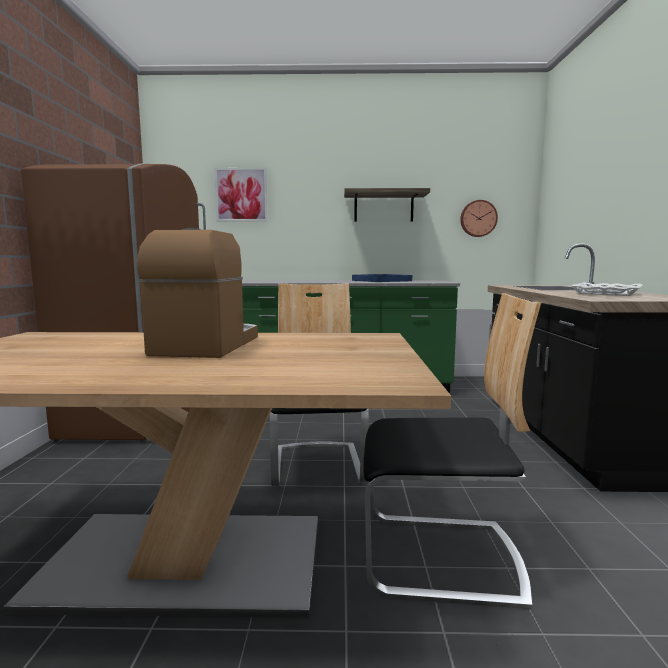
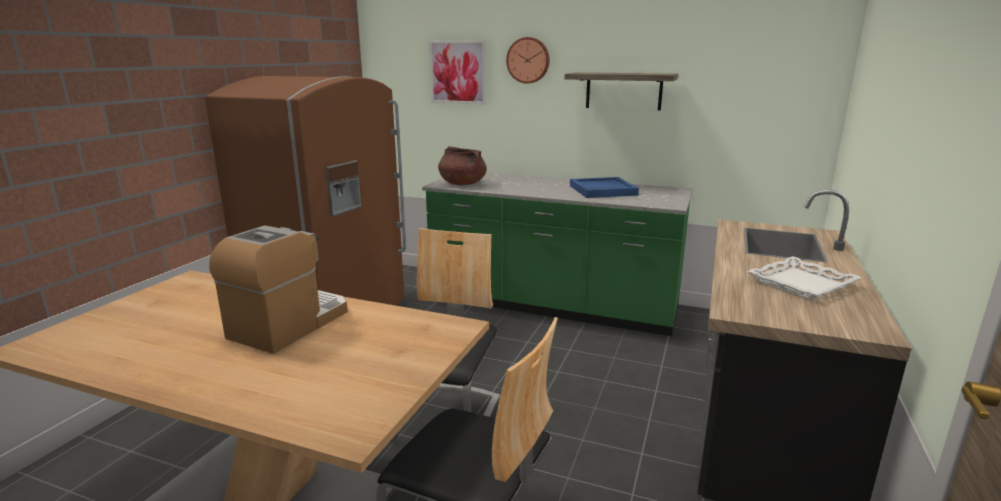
camera: 20 degrees right, 10 degrees up
wall clock [460,200,498,237] -> wall clock moved to [506,37,550,84]
none -> brown cooking pot [438,146,487,185]

